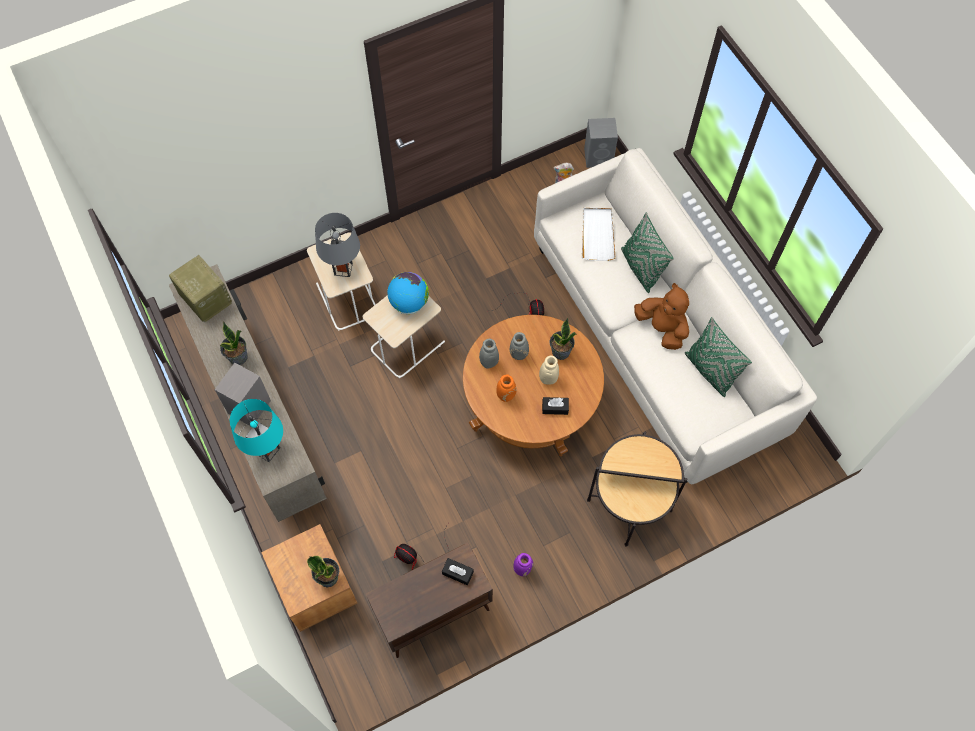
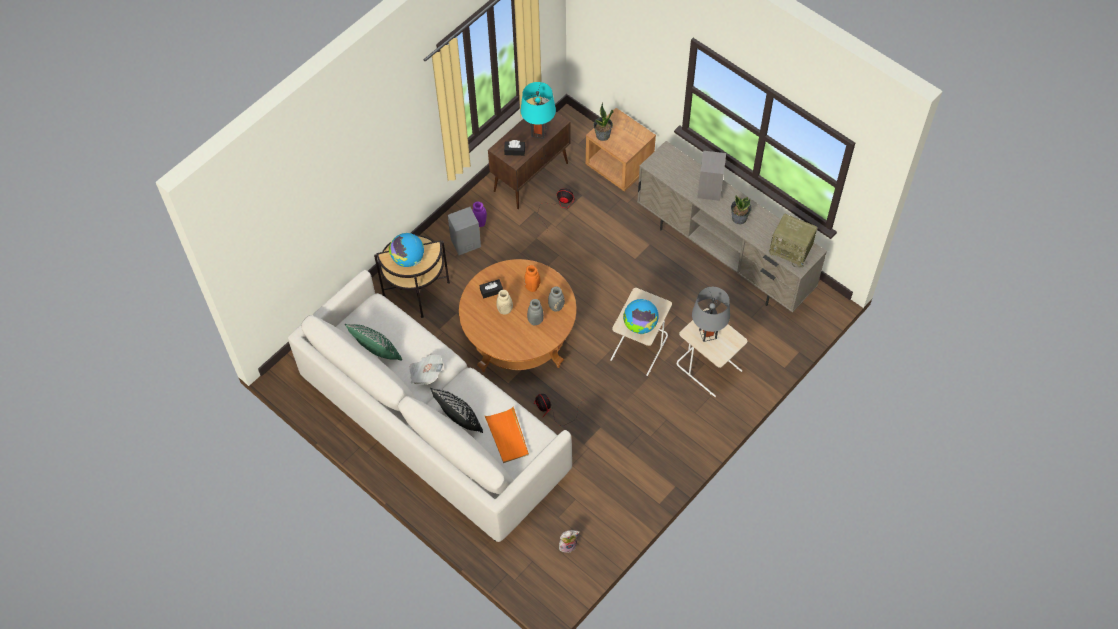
camera: 160 degrees right, 5 degrees down
turquoise table lamp [230,399,283,462] -> turquoise table lamp moved to [520,82,556,139]
potted plant [549,317,577,360] -> none
white tray [582,208,616,261] -> orange tray [484,406,529,463]
grey speaker [584,118,618,168] -> grey speaker moved to [448,207,481,255]
green pillow [621,213,674,293] -> black pillow [430,388,483,433]
brown plush toy [634,283,689,350] -> newspaper [409,354,444,385]
none -> globe [389,233,424,267]

